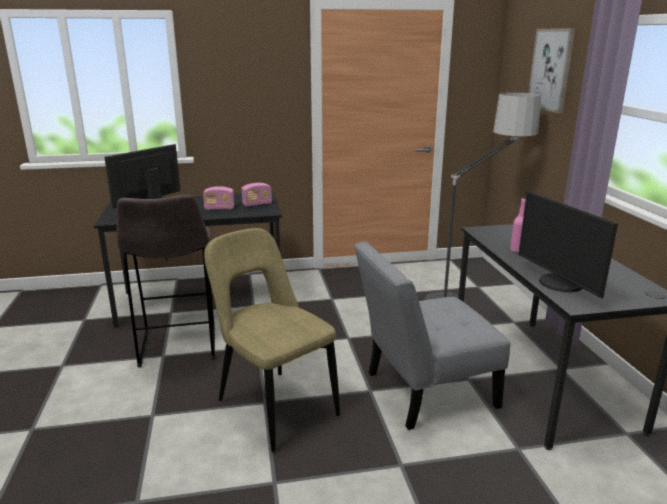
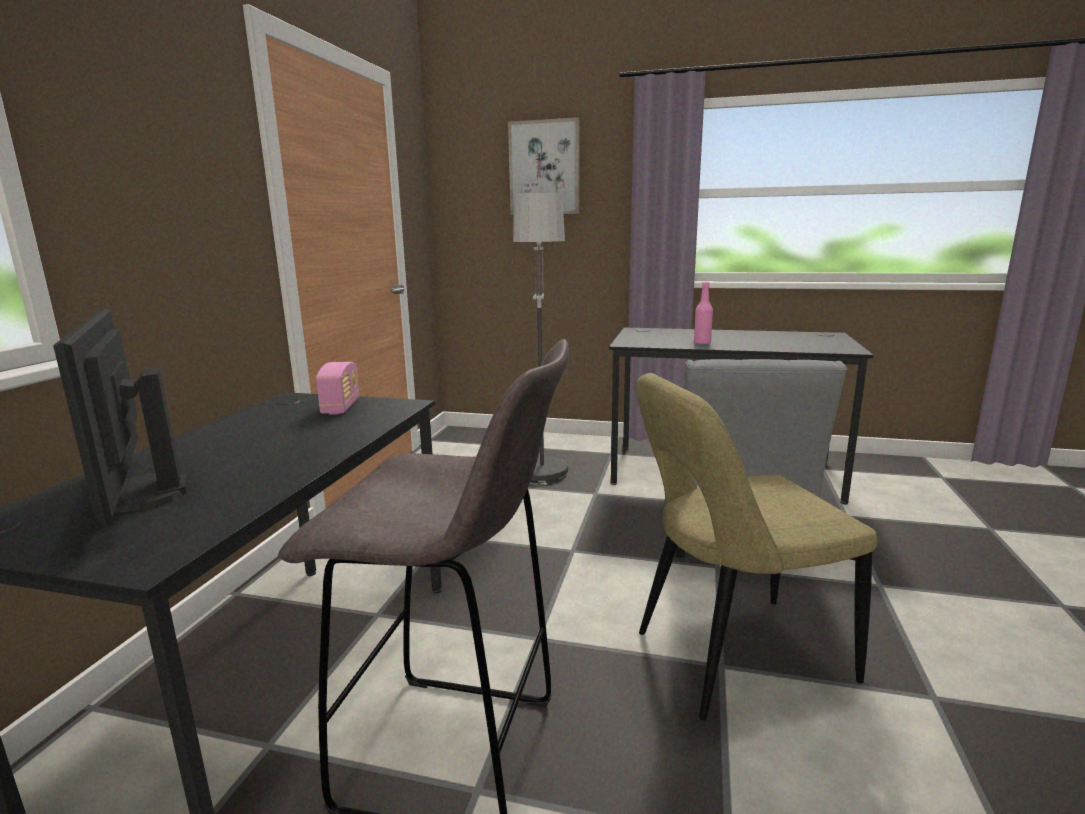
camera: 65 degrees left, 5 degrees down
radio [203,186,234,210] -> none
monitor [518,191,618,298] -> none

